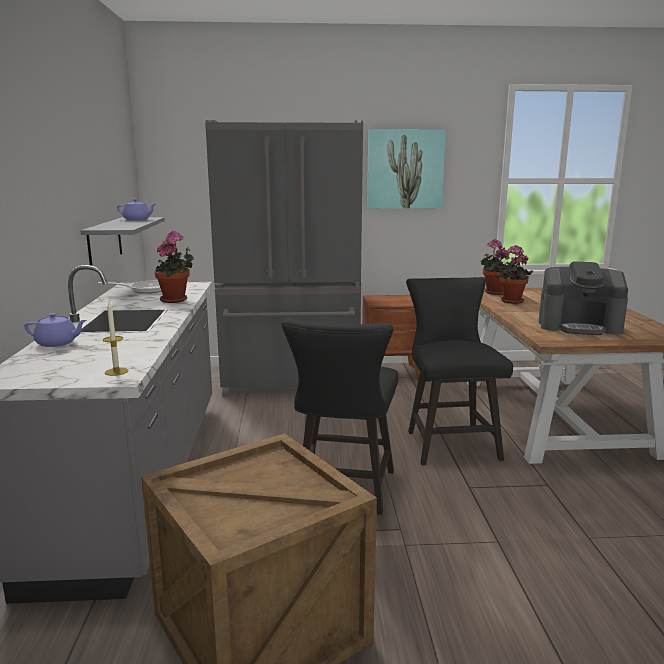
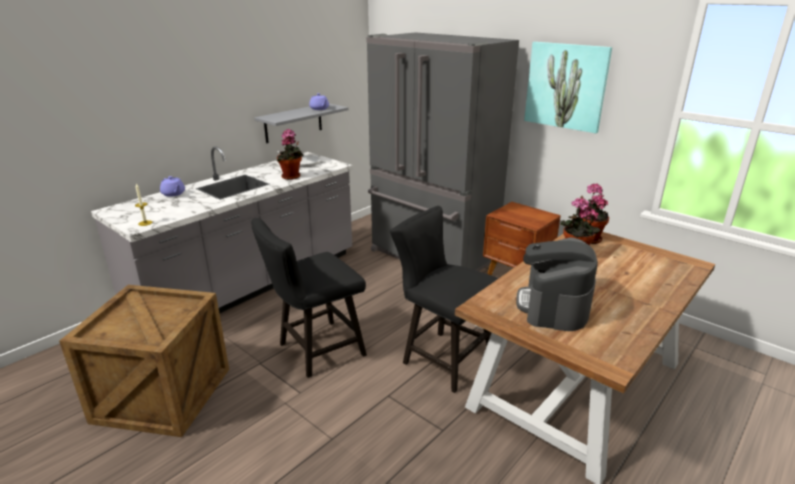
camera: 45 degrees right, 10 degrees up
black chair [406,277,513,465] -> black chair turned 90 degrees counterclockwise [390,206,499,393]
coffee machine [538,261,628,335] -> coffee machine turned 45 degrees clockwise [516,237,598,331]

